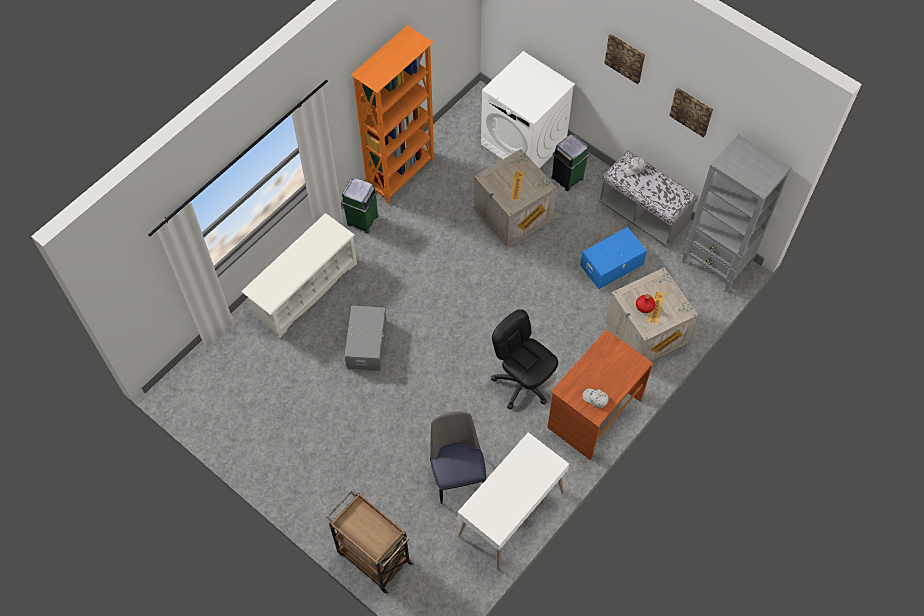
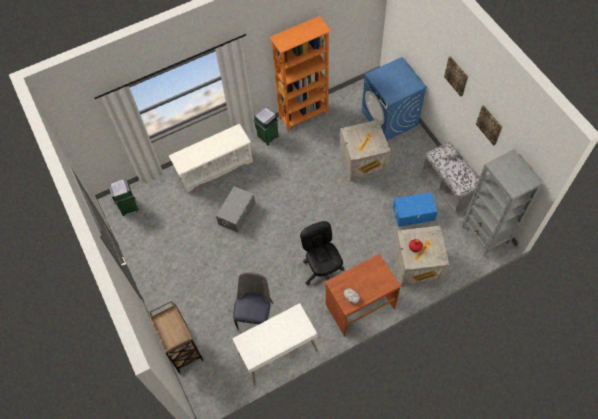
camera: 25 degrees right, 0 degrees up
white washing machine [481,51,575,168] -> blue washing machine [362,57,427,141]
green trash can [551,134,590,191] -> green trash can moved to [108,179,139,216]

